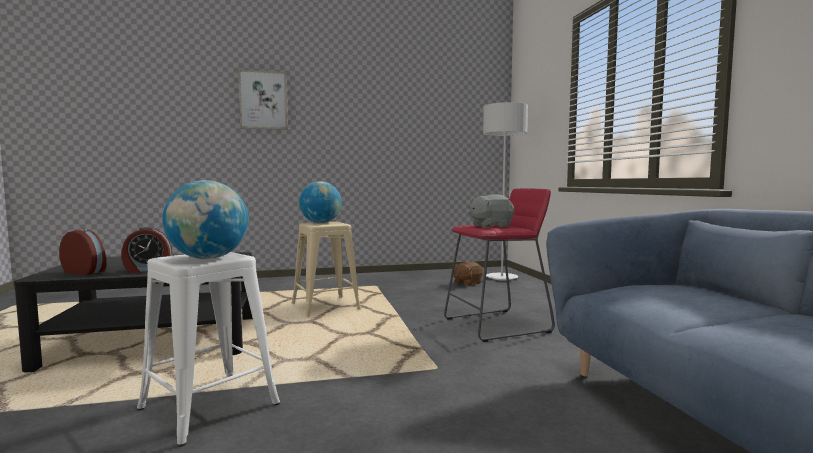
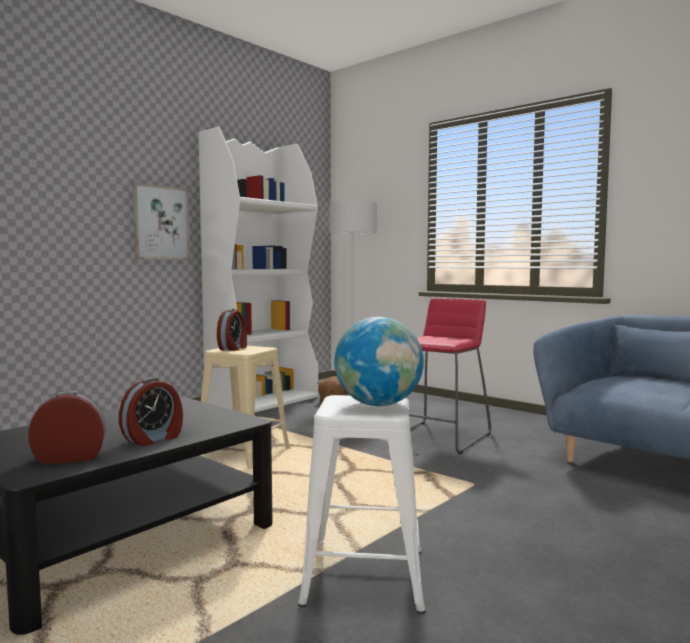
camera: 35 degrees left, 0 degrees up
picture [238,69,288,130] -> picture moved to [132,183,190,260]
globe [299,181,342,223] -> alarm clock [217,309,247,351]
grey plush toy [468,194,514,228] -> none
none -> white bookcase [198,127,318,412]

